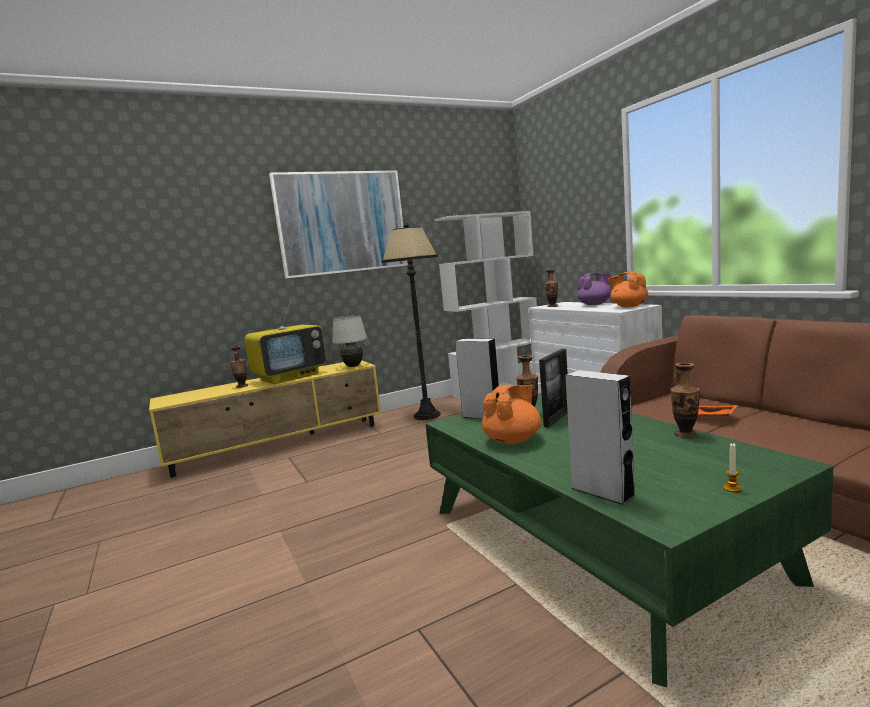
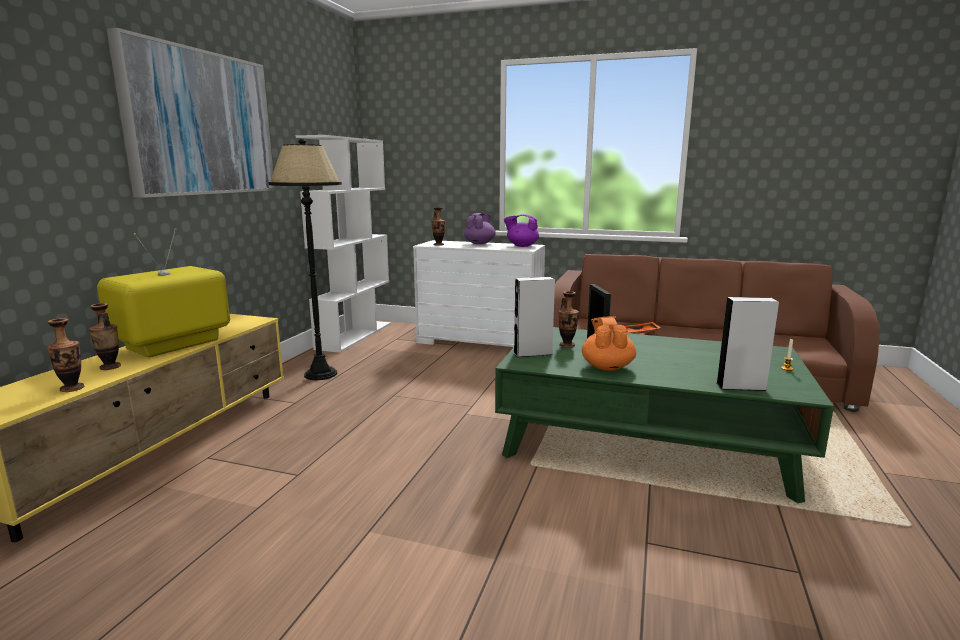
camera: 45 degrees left, 5 degrees up
television [244,299,326,384] -> television turned 150 degrees counterclockwise [97,228,230,357]
white table lamp [332,315,367,367] -> none
orange teapot [608,272,648,308] -> purple teapot [504,214,539,247]
vase [671,363,700,438] -> vase moved to [47,318,84,392]

